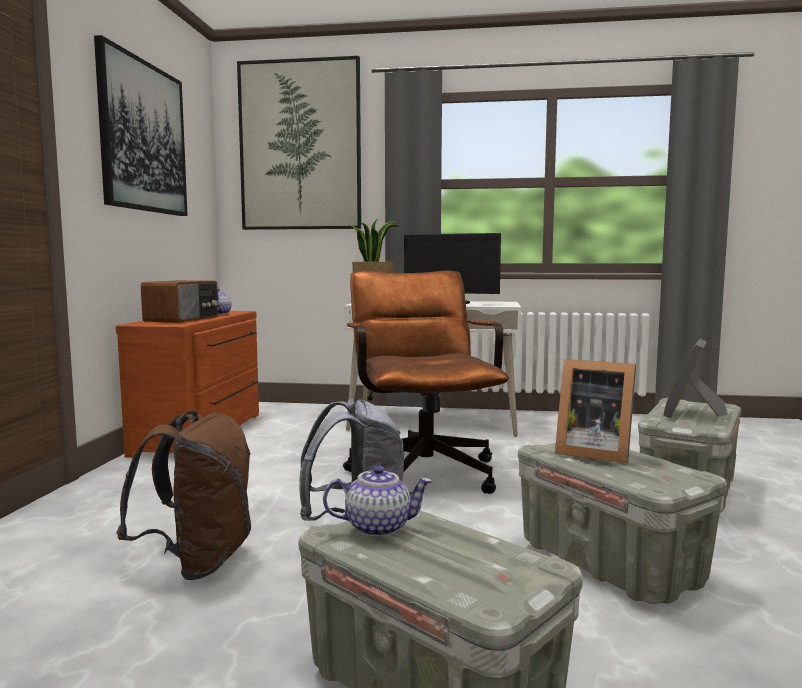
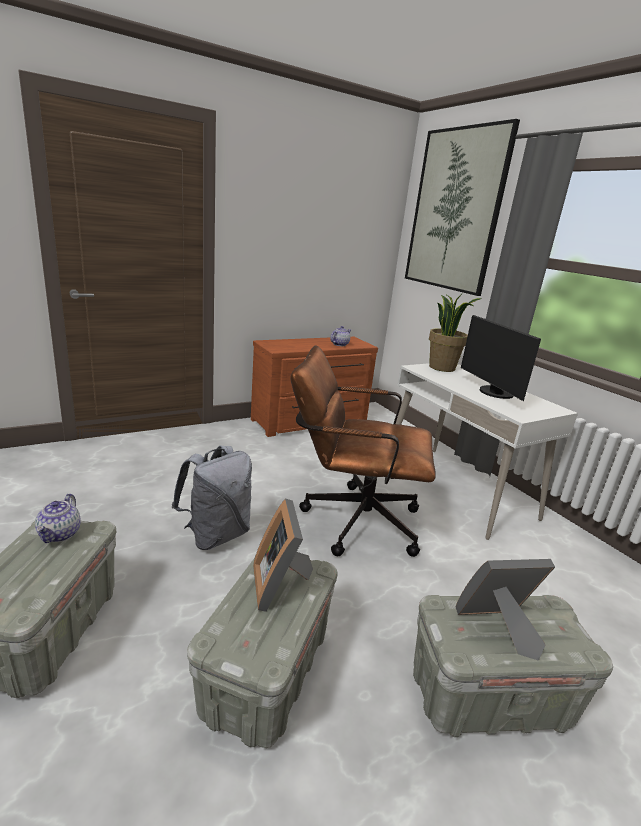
camera: 50 degrees right, 15 degrees up
picture [94,35,188,216] -> none
brown backpack [116,410,251,580] -> none
radio [141,280,218,323] -> none
teapot [323,465,432,537] -> teapot turned 45 degrees clockwise [35,494,81,543]
brown office chair [343,270,509,494] -> brown office chair turned 120 degrees counterclockwise [290,346,436,557]

